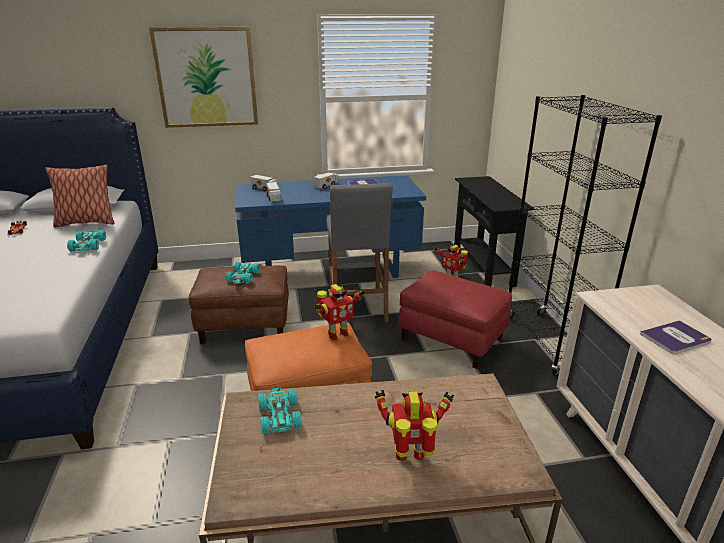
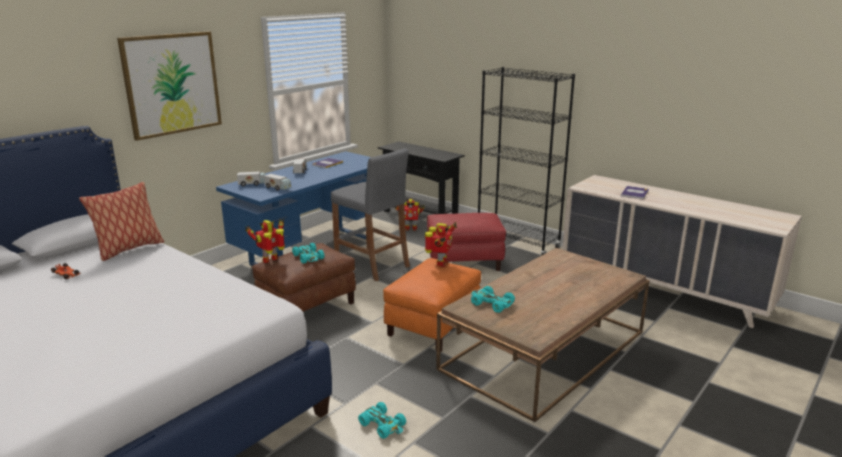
camera: 40 degrees left, 5 degrees down
turquoise toy car [67,230,106,252] -> turquoise toy car moved to [358,402,406,439]
toy robot [375,390,454,461] -> toy robot moved to [245,219,285,263]

